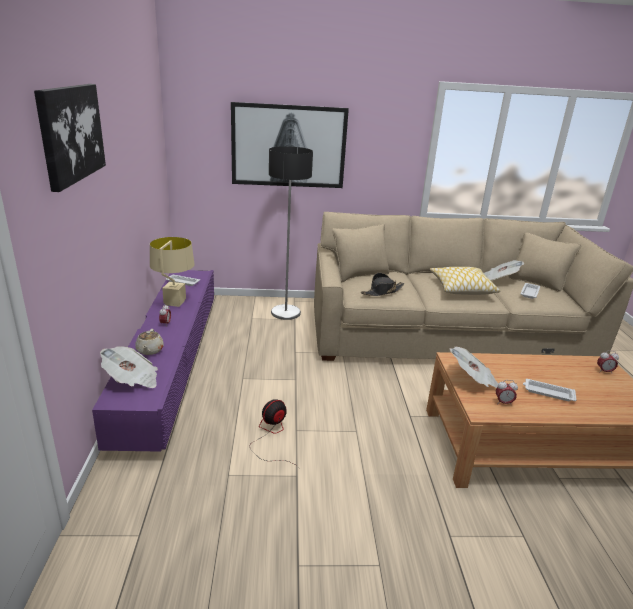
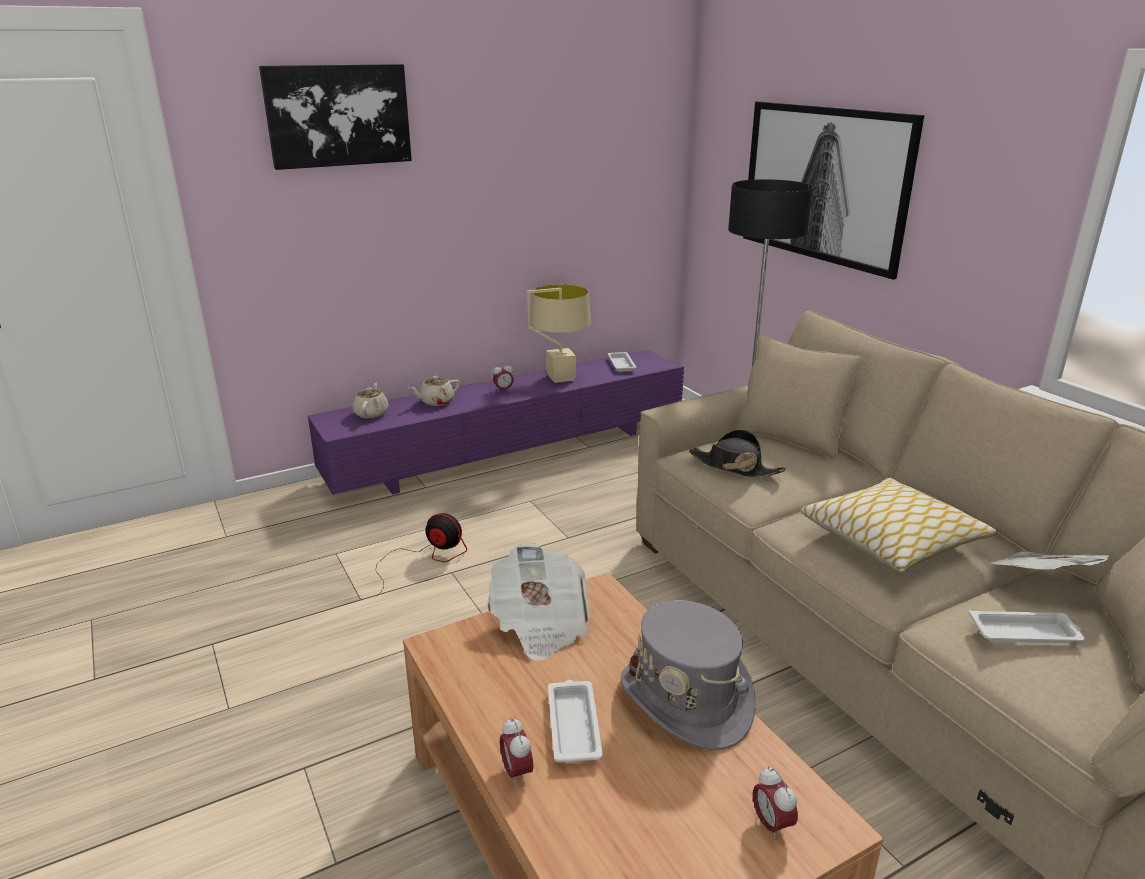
camera: 65 degrees right, 0 degrees up
newspaper [100,346,158,388] -> beige teapot [352,382,388,419]
alarm clock [496,380,518,406] -> alarm clock moved to [500,717,533,787]
none -> grey hat [621,600,756,750]

